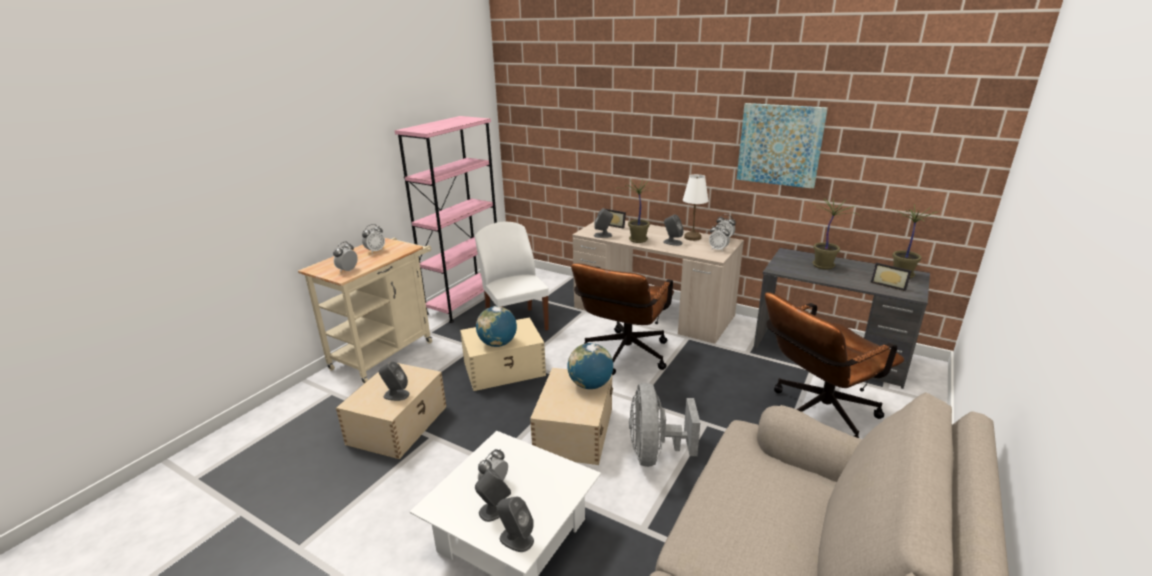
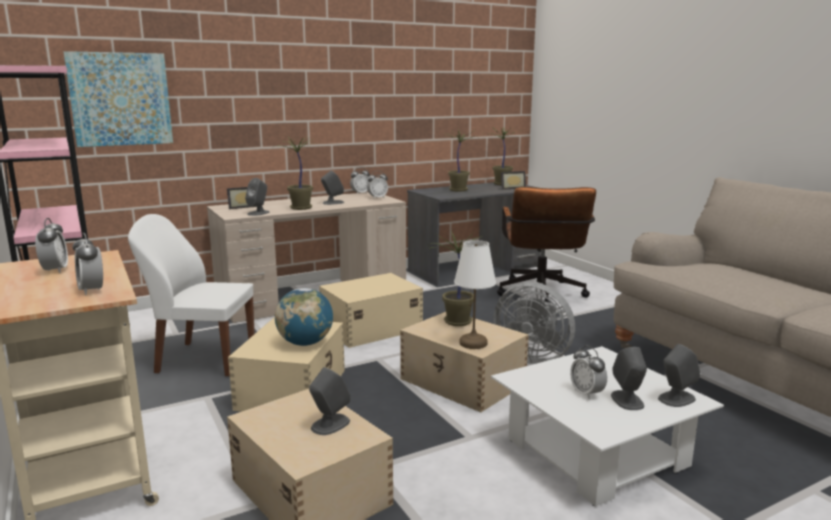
camera: 60 degrees left, 10 degrees down
globe [567,343,613,389] -> potted plant [428,231,482,326]
brown office chair [571,263,674,375] -> beige storage box [319,273,423,348]
white table lamp [683,174,709,241] -> white table lamp moved to [454,240,496,349]
picture [737,103,828,189] -> picture moved to [64,51,173,147]

